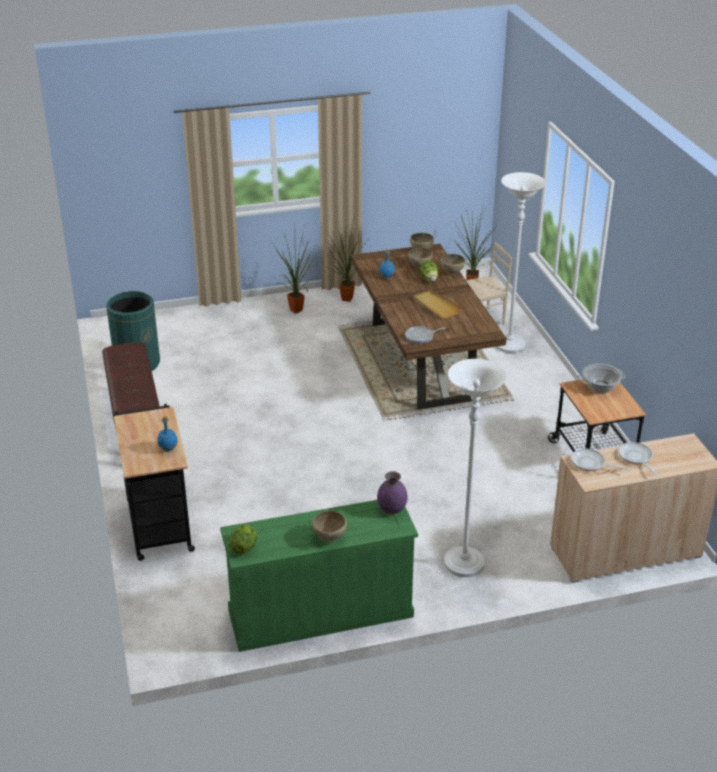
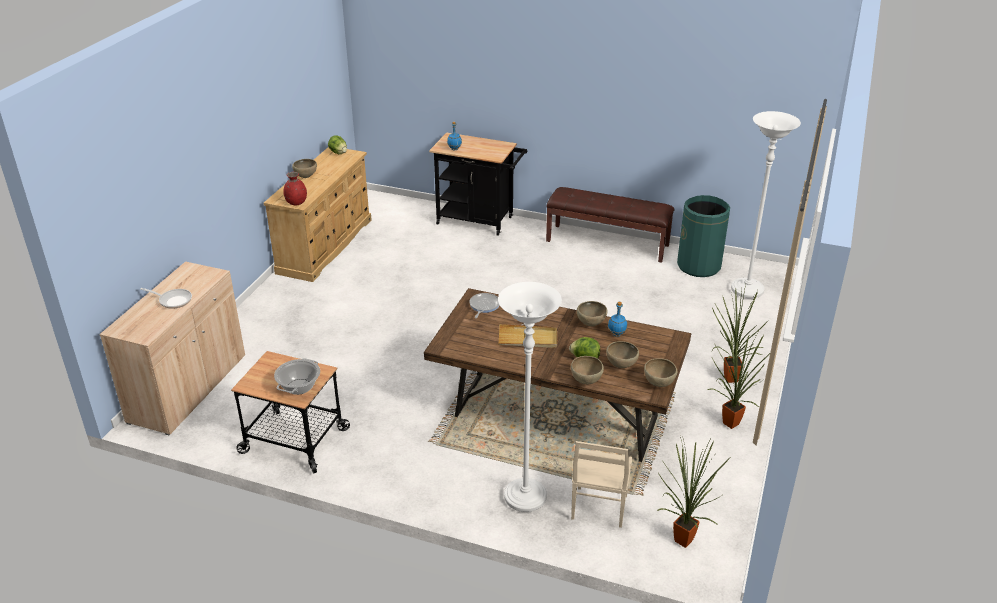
camera: 125 degrees right, 0 degrees up
green dresser [220,500,418,652] -> beige dresser [263,147,372,282]
purple vase [377,471,407,514] -> red vase [283,172,307,205]
white floor lamp [444,359,507,577] -> white floor lamp moved to [731,111,801,298]
frying pan [571,449,630,471] -> none
none -> brown bowl [577,301,607,326]

